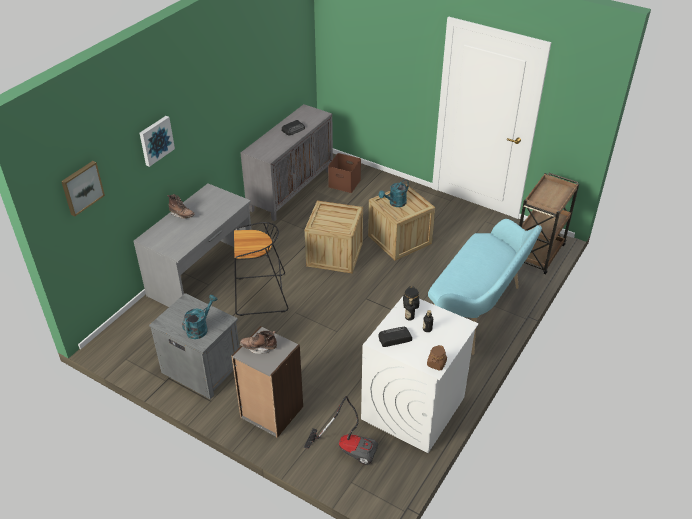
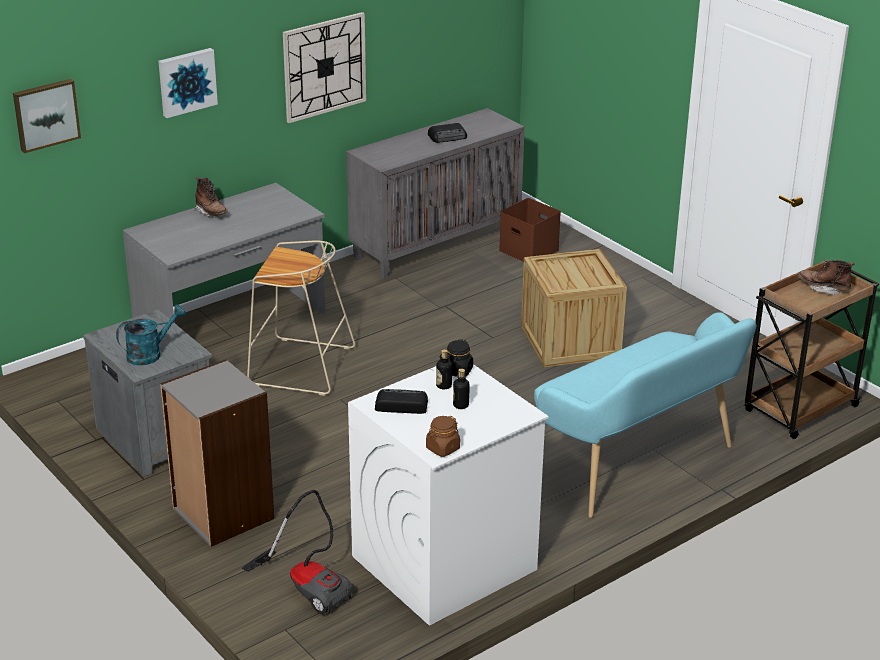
camera: 20 degrees right, 10 degrees down
black stool [234,222,288,316] -> beige stool [247,241,355,396]
brown boot [240,331,277,354] -> brown boot moved to [798,260,855,296]
crate [305,201,363,274] -> none
turquoise watering can [379,179,409,207] -> none
none -> wall clock [283,12,366,123]

